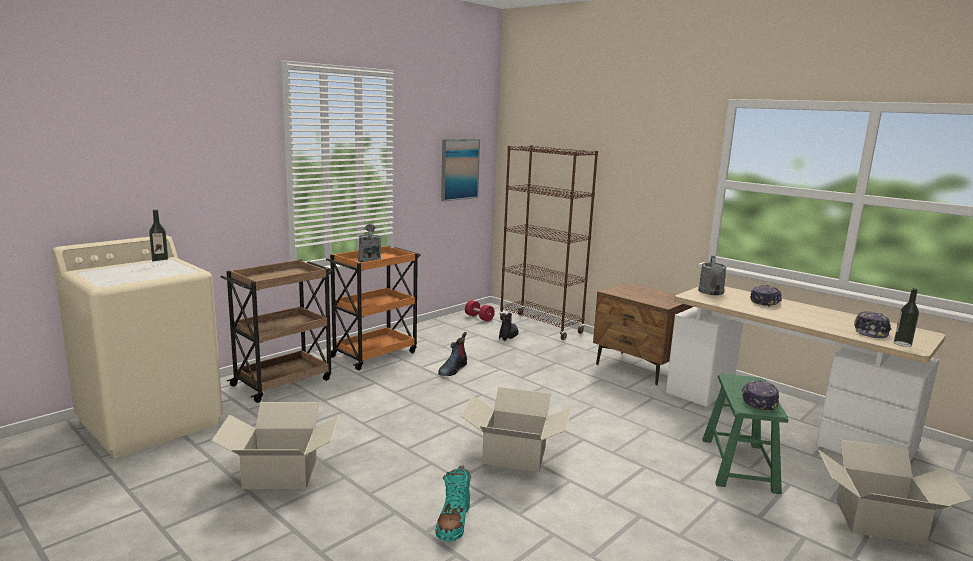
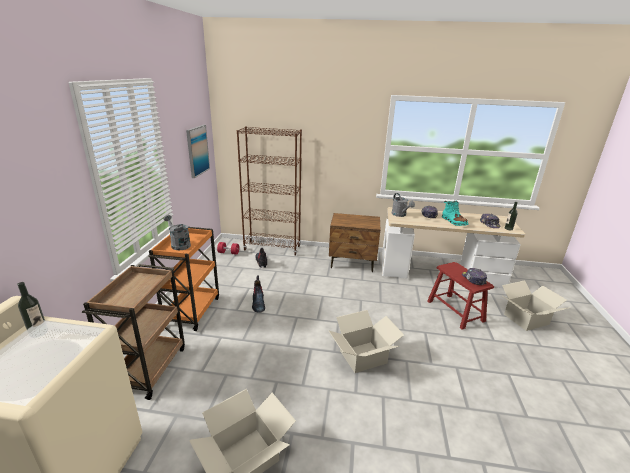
camera: 35 degrees left, 10 degrees up
turquoise boot [436,466,471,541] -> turquoise boot moved to [442,200,468,226]
green stool [702,374,788,494] -> red stool [427,262,494,330]

